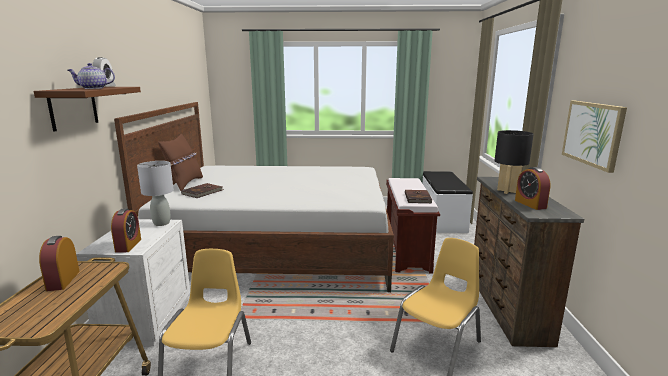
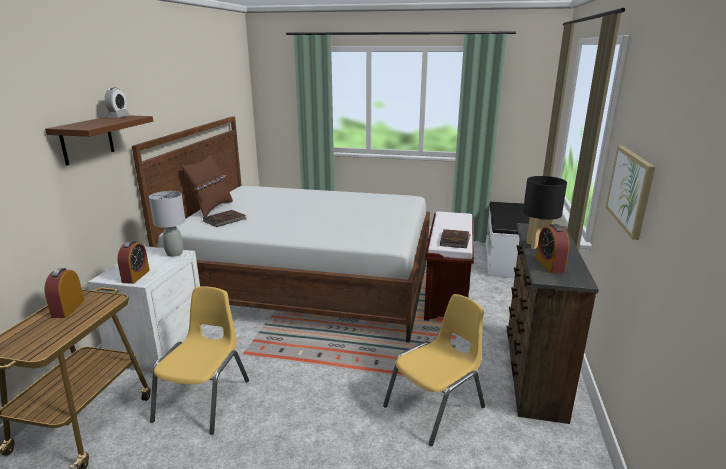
camera: 10 degrees right, 5 degrees up
teapot [68,63,115,89] -> none

